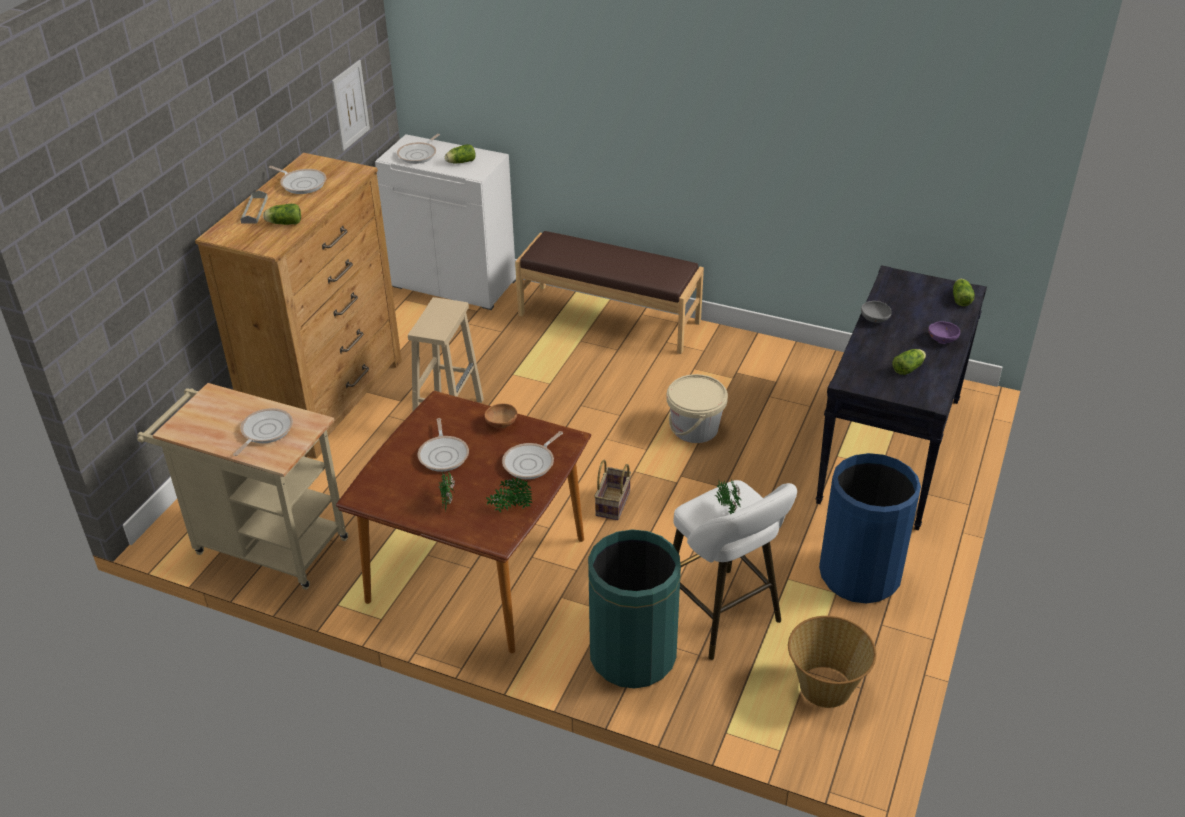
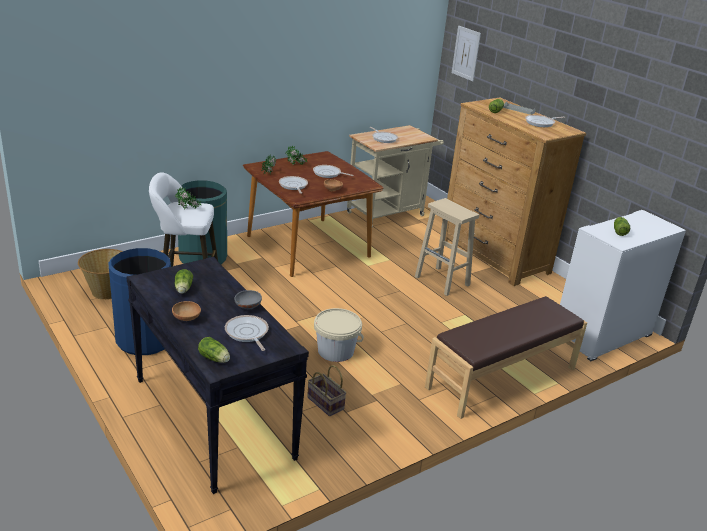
camera: 120 degrees right, 10 degrees down
picture [332,60,370,151] -> picture moved to [452,26,481,81]
frying pan [397,134,440,164] -> frying pan moved to [225,315,269,351]
basket [594,459,631,520] -> basket moved to [307,365,347,416]
purple bowl [928,321,960,344] -> brown bowl [172,301,201,321]

